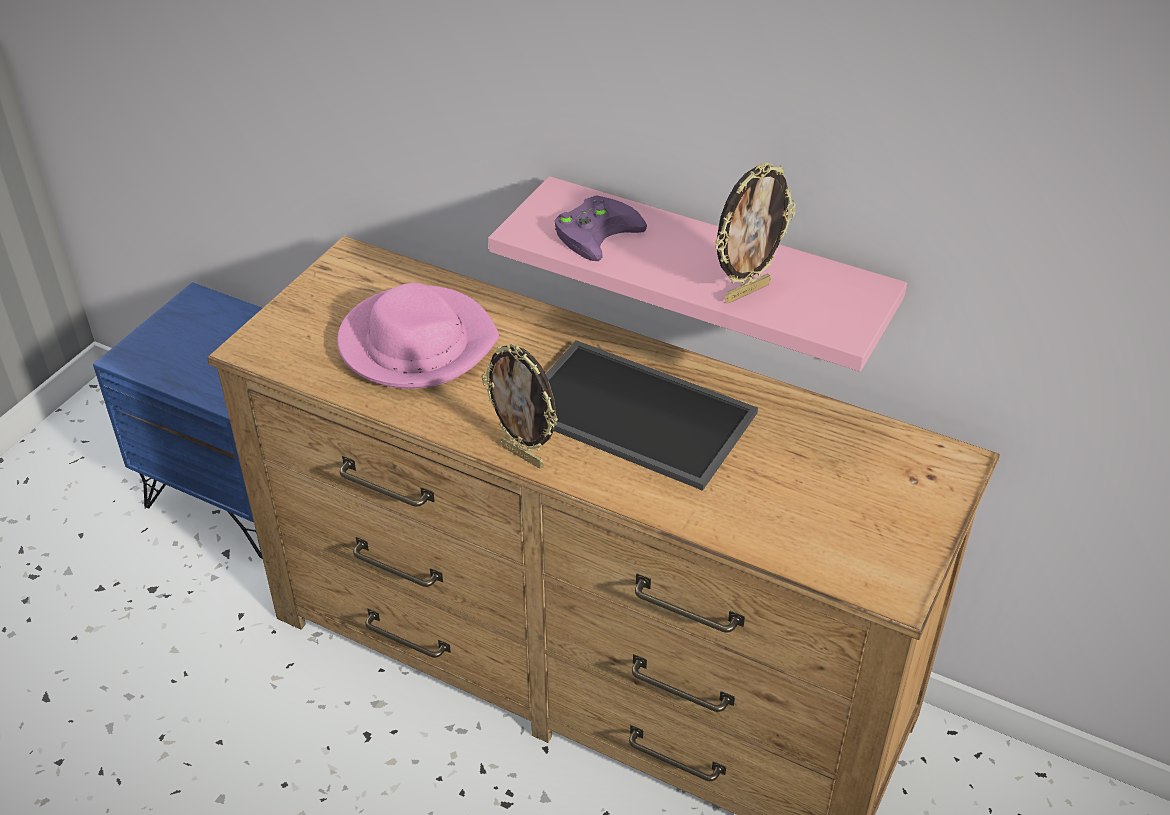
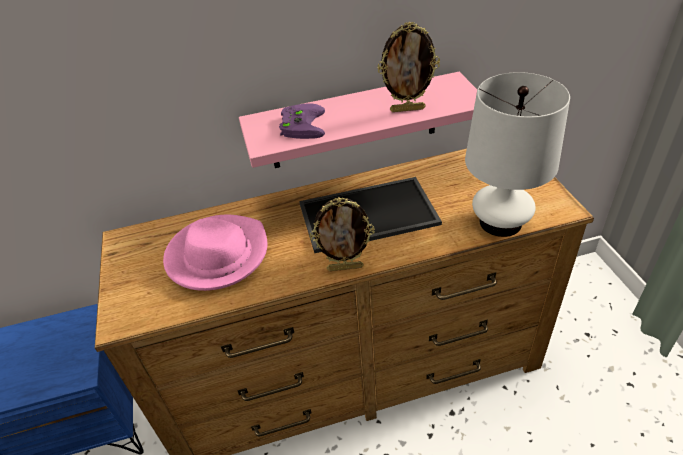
camera: 40 degrees left, 0 degrees up
picture frame [715,163,796,303] -> picture frame turned 75 degrees clockwise [377,22,440,112]
none -> white table lamp [465,72,570,237]

